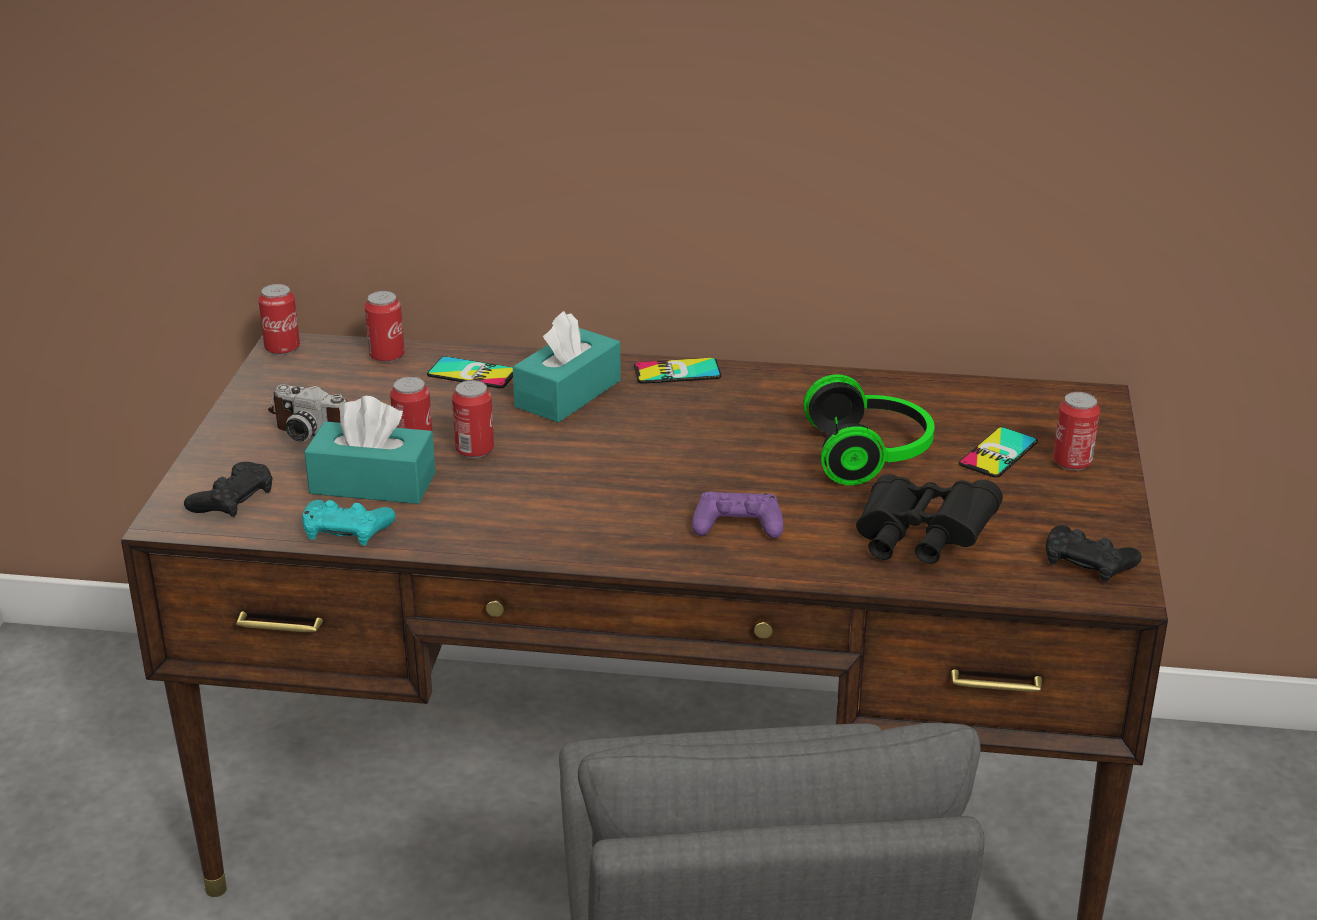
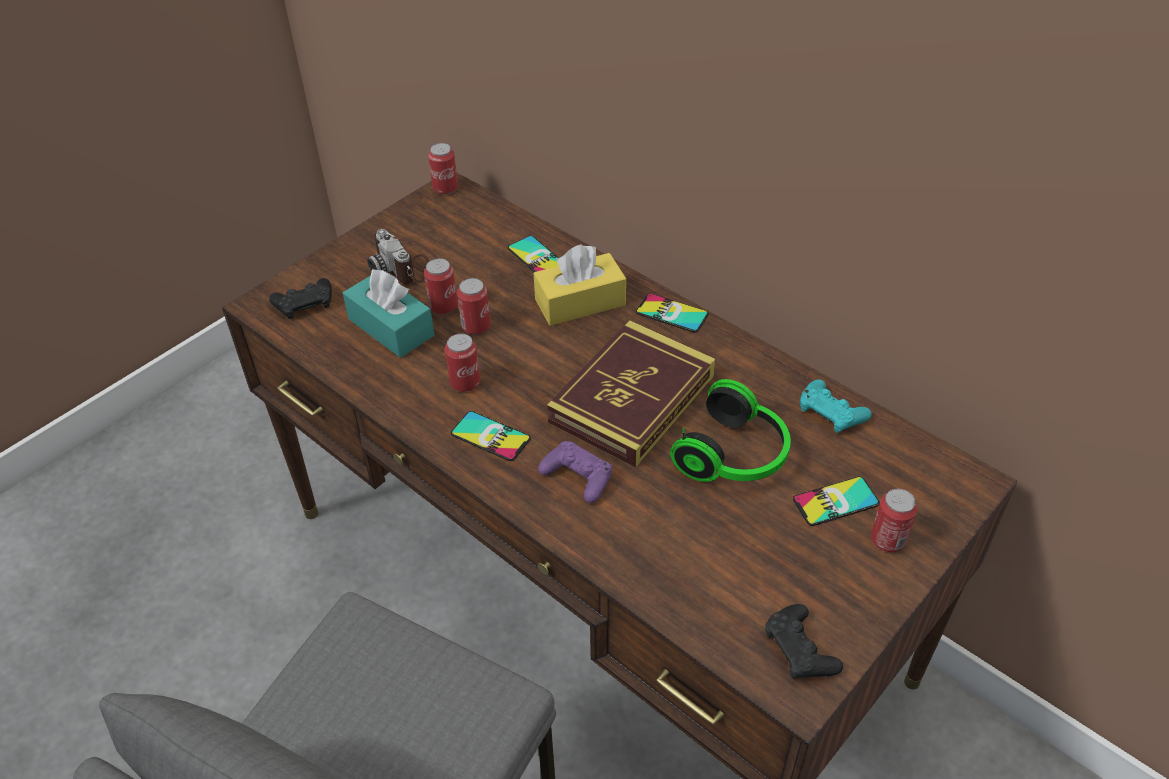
camera: 35 degrees right, 15 degrees up
turquoise game controller [302,500,396,546] -> turquoise game controller moved to [800,380,871,433]
can [365,291,405,363] -> can moved to [445,333,480,392]
turquoise tissue box [513,311,621,423] -> yellow tissue box [534,244,626,326]
black binoculars [856,474,1003,564] -> none
none -> phone [451,411,531,461]
none -> book [547,320,715,468]

